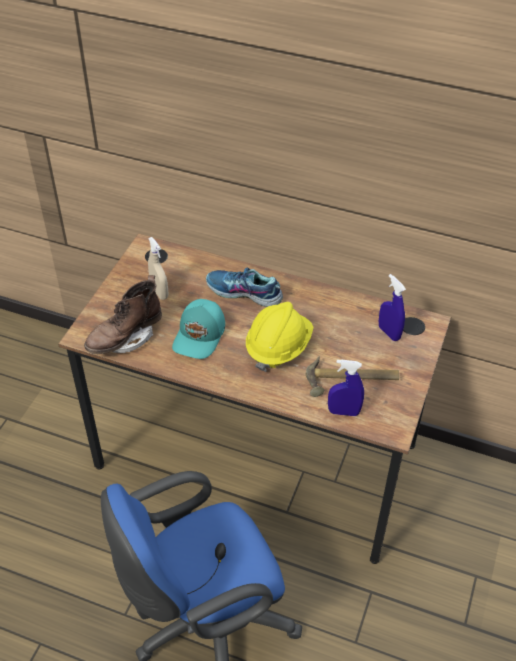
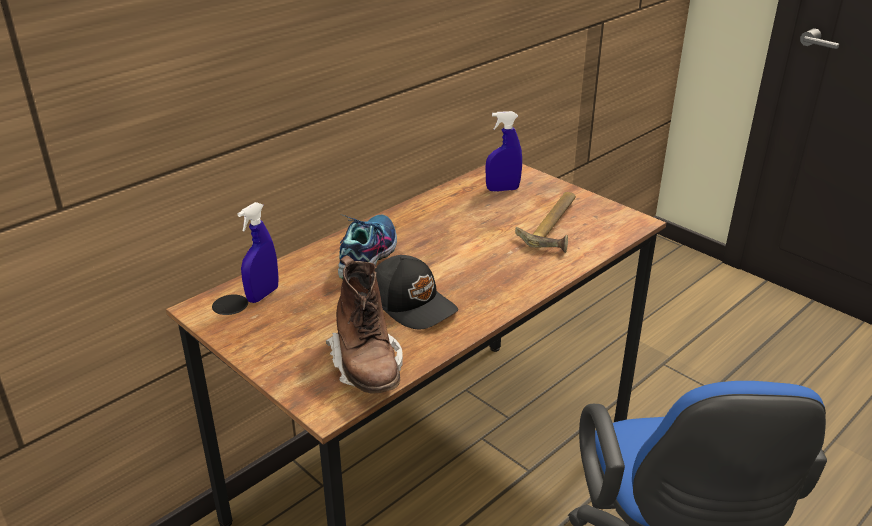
camera: 65 degrees left, 15 degrees down
beige spray bottle [148,237,168,300] -> none
turquoise cap [172,299,225,359] -> black cap [375,255,458,330]
shoe [206,268,283,307] -> shoe turned 150 degrees clockwise [338,215,397,279]
yellow hard hat [246,302,314,372] -> none
blue spray bottle [328,359,364,416] -> blue spray bottle moved to [238,202,279,303]

